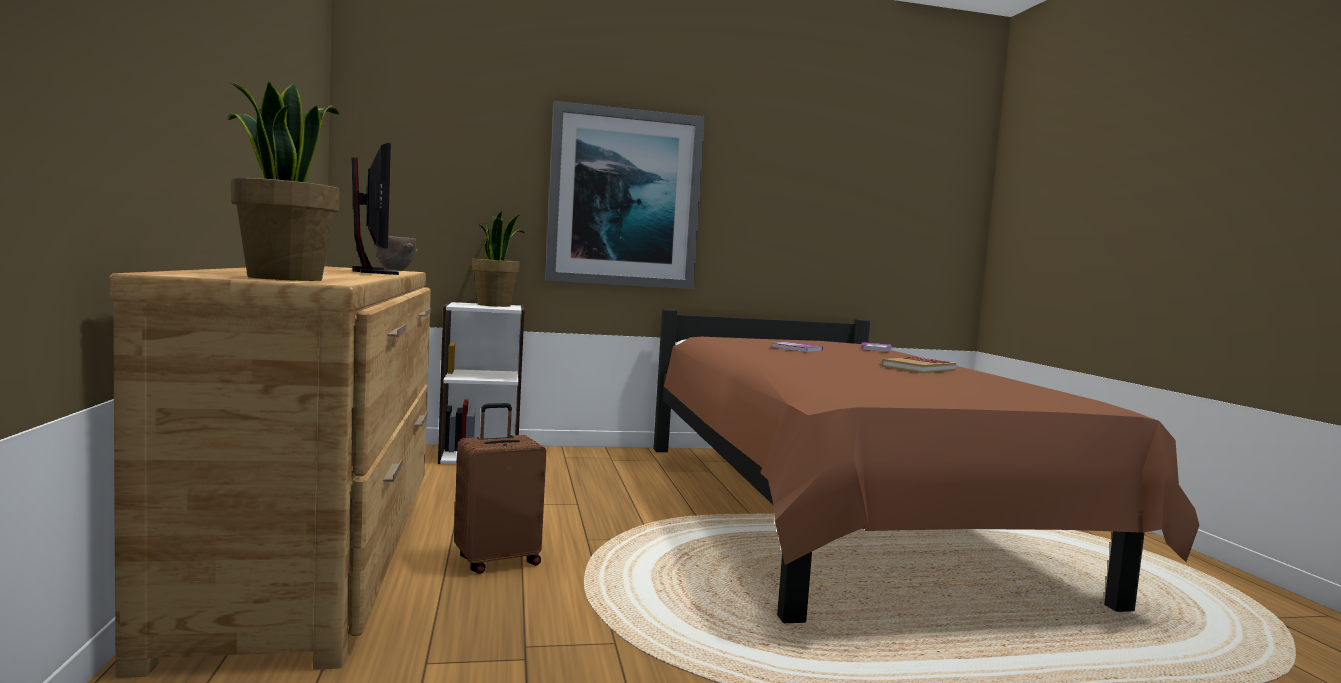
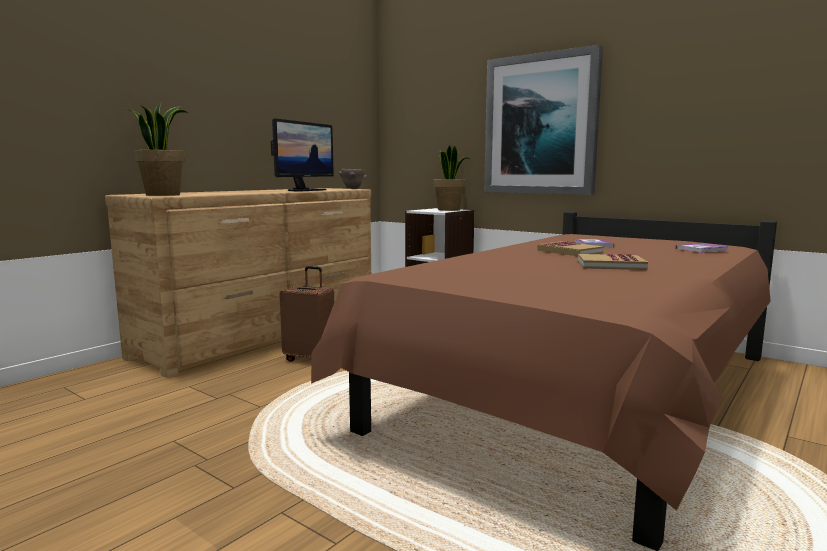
camera: 50 degrees right, 5 degrees up
none -> book [537,241,604,256]

